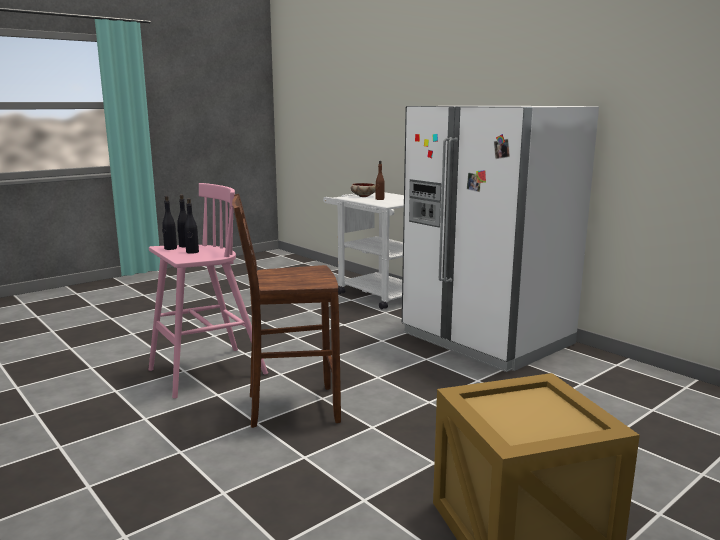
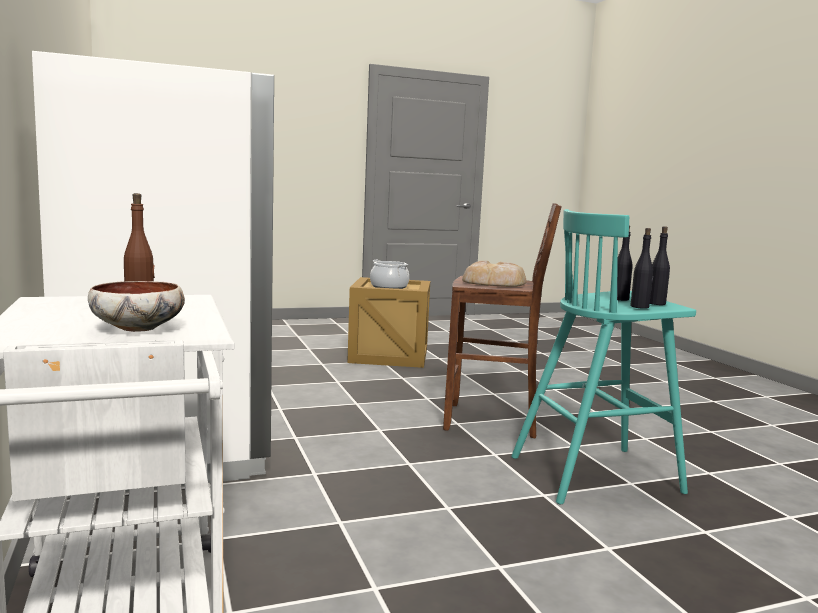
camera: 160 degrees left, 5 degrees down
pink stool [148,183,268,399] -> turquoise stool [511,209,696,504]
none -> cooking pot [370,260,409,289]
none -> bread [462,261,527,287]

